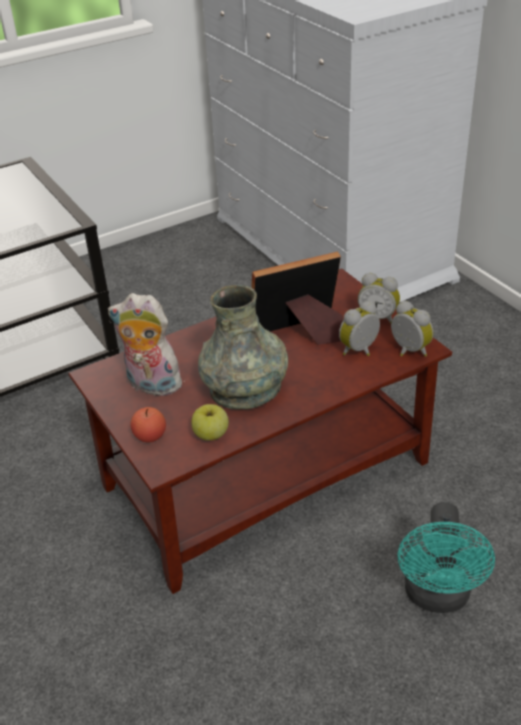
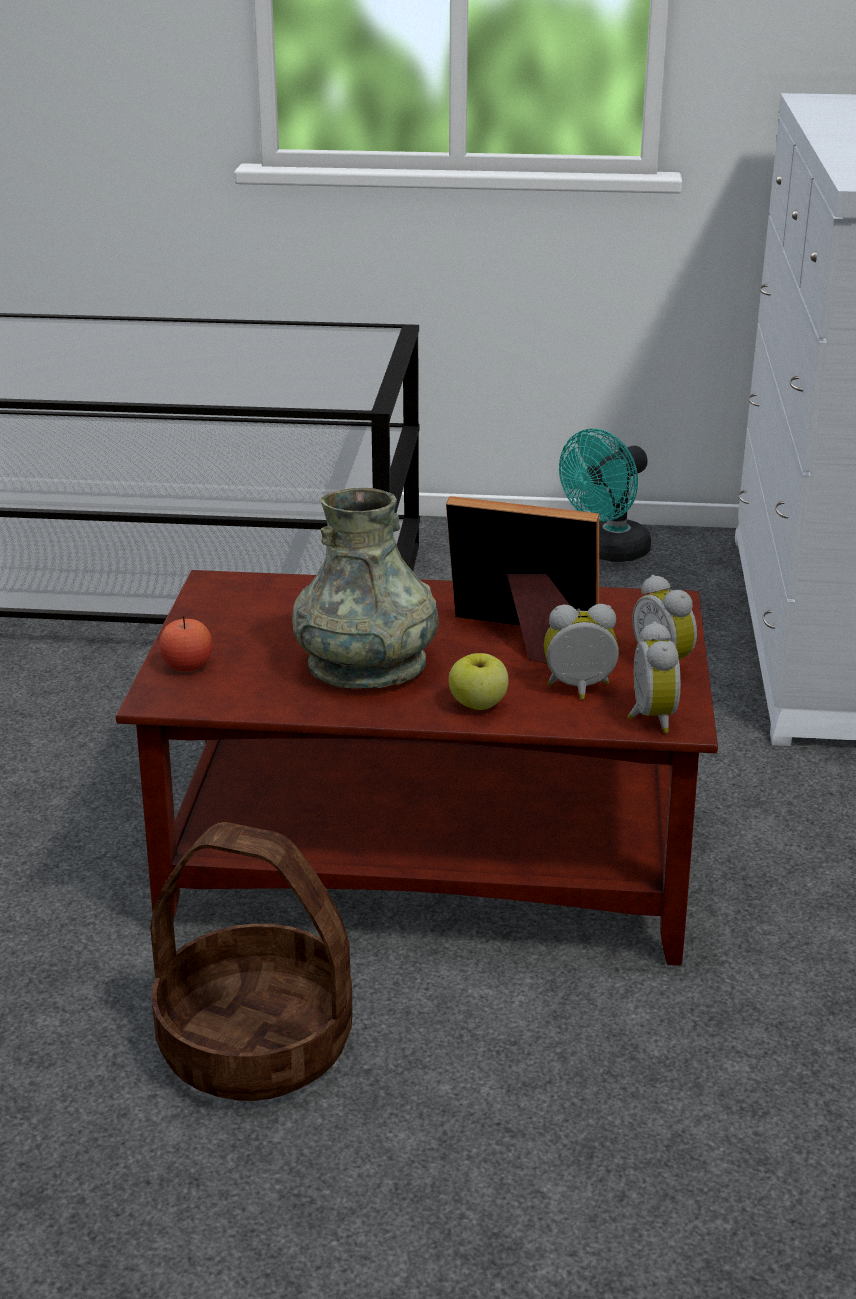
camera: 35 degrees right, 10 degrees down
plush toy [108,293,182,399] -> none
apple [191,404,229,440] -> apple moved to [449,653,508,710]
turquoise fan [398,502,495,613] -> turquoise fan moved to [559,429,651,562]
none -> basket [150,822,353,1101]

